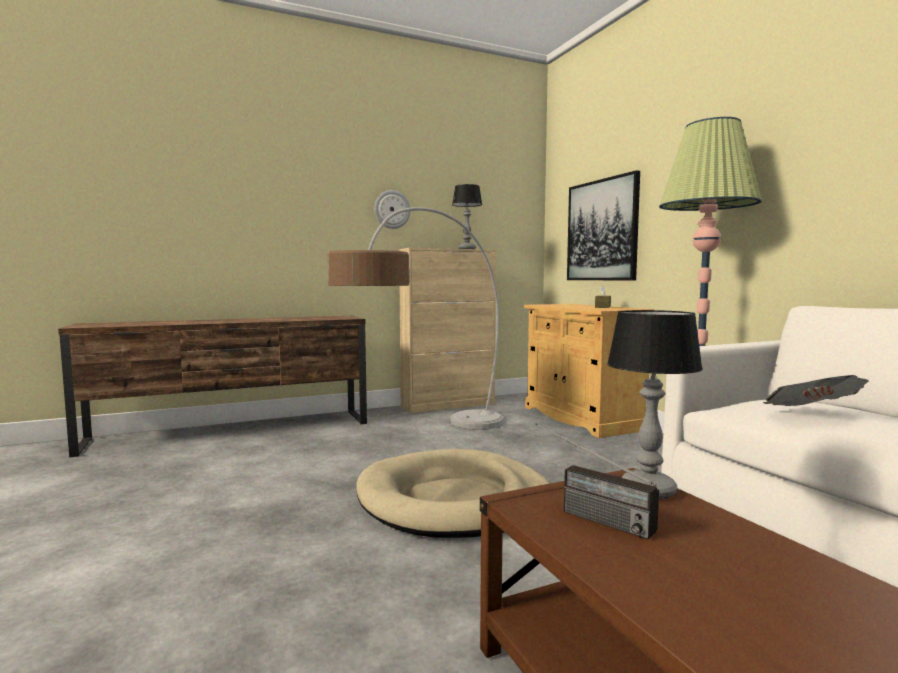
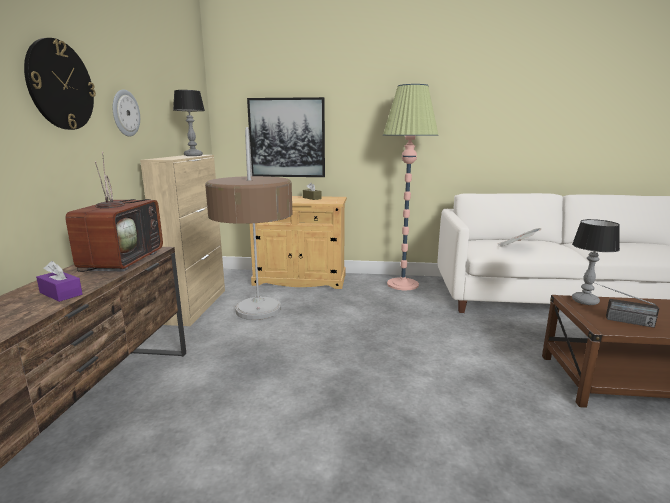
camera: 60 degrees left, 10 degrees up
beige dog bed [356,449,550,538] -> none
radio [535,423,659,539] -> radio turned 45 degrees clockwise [588,280,659,328]
none -> wall clock [24,38,96,130]
none -> purple tissue box [36,261,82,302]
none -> television [65,152,163,272]

